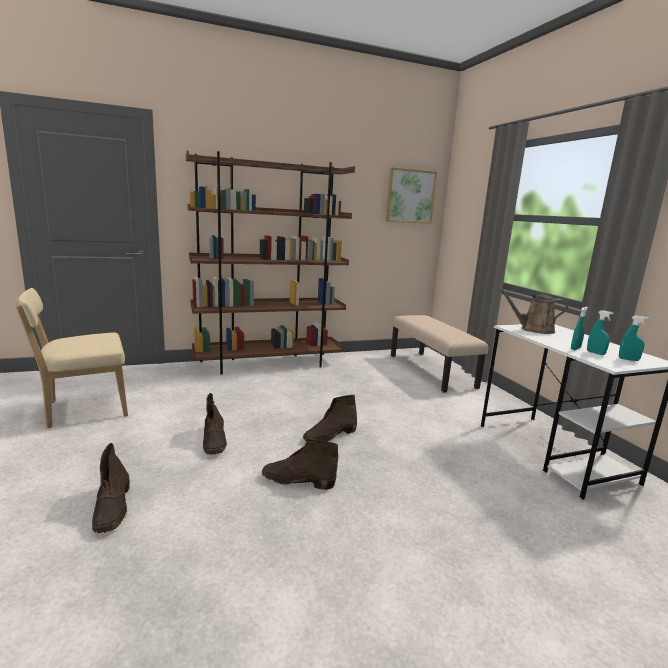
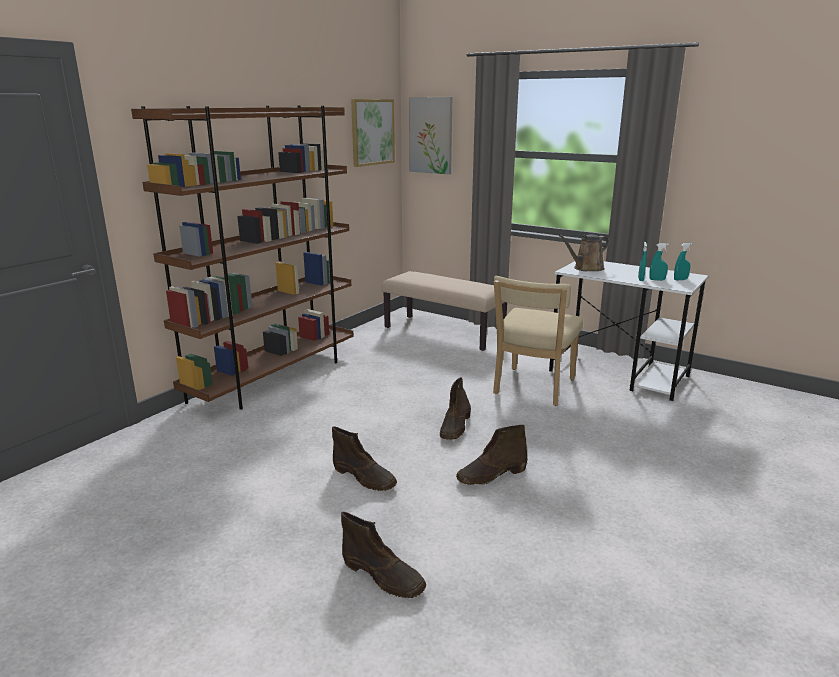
camera: 35 degrees left, 5 degrees up
beige chair [16,288,128,428] -> beige chair moved to [493,276,583,406]
none -> picture [409,97,452,174]

